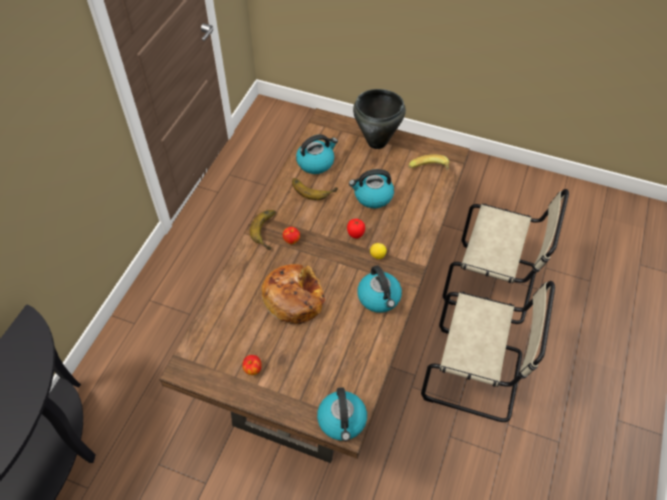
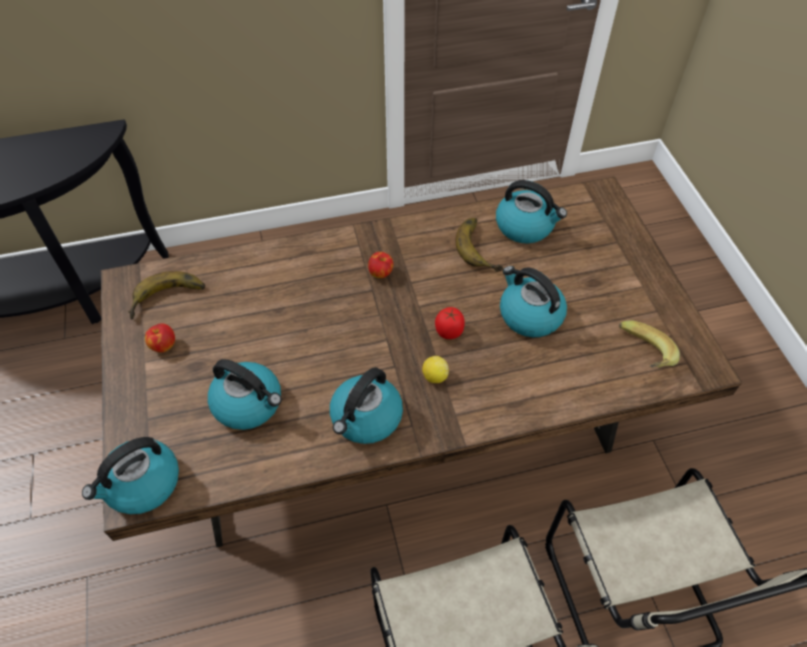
camera: 55 degrees right, 0 degrees up
banana [250,210,276,250] -> banana moved to [128,271,205,319]
bread [262,264,325,325] -> none
black cooking pot [353,89,406,149] -> none
none -> kettle [208,359,282,430]

